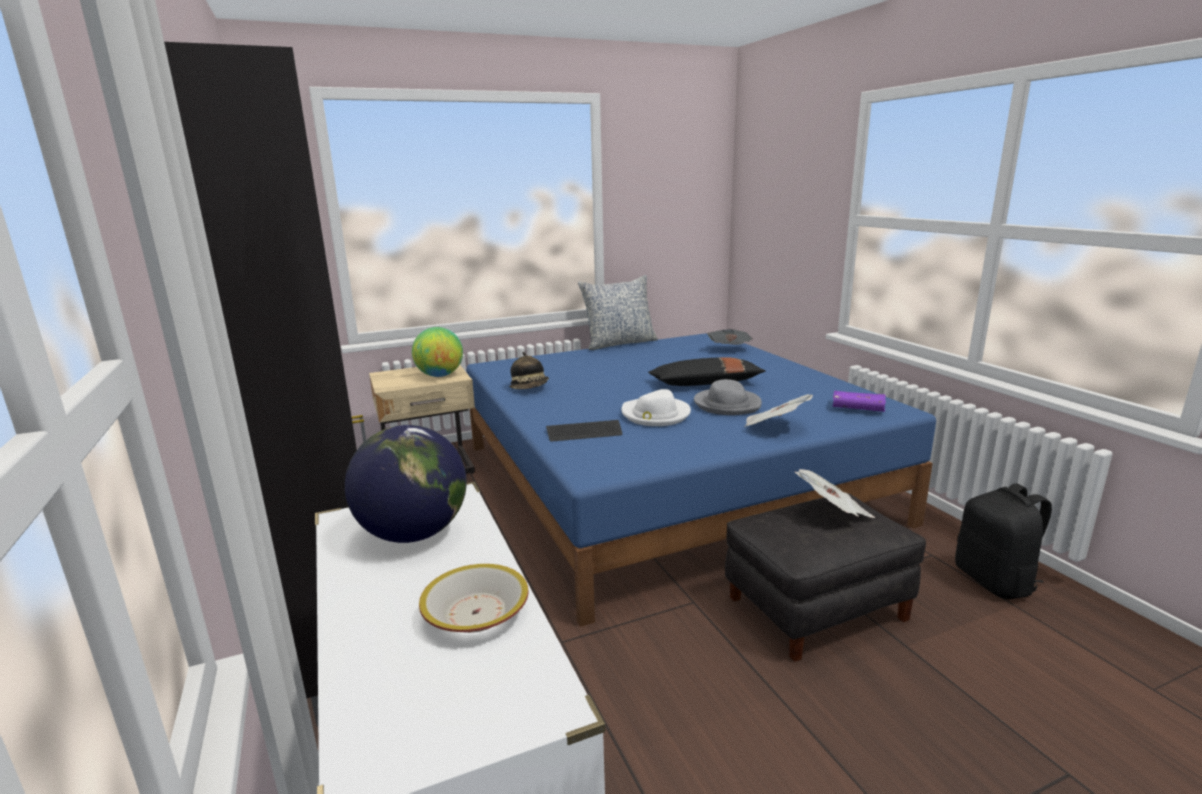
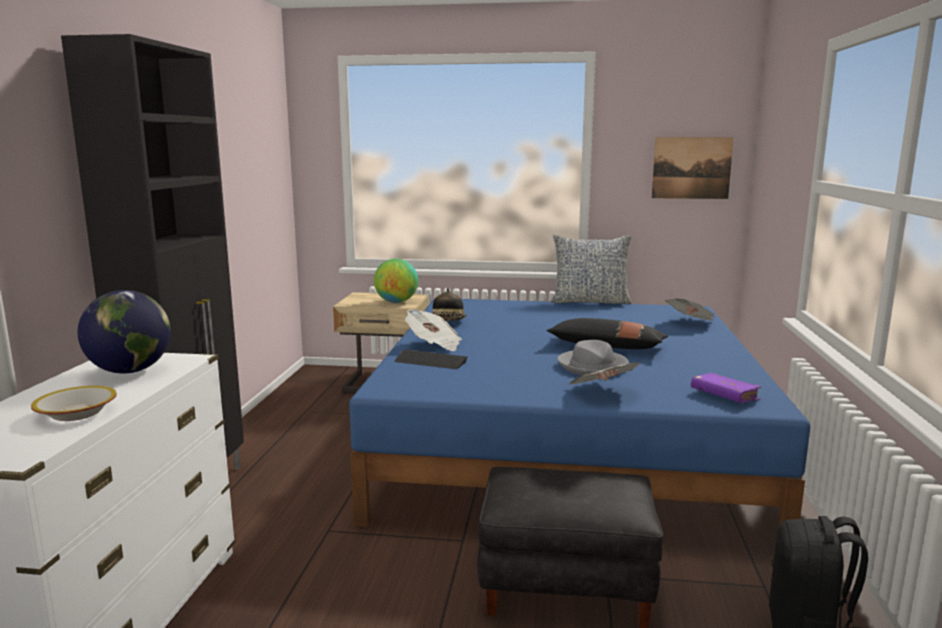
camera: 30 degrees right, 5 degrees down
white hat [621,389,691,426] -> none
newspaper [795,469,875,518] -> newspaper moved to [405,309,462,351]
none -> picture [652,137,734,199]

